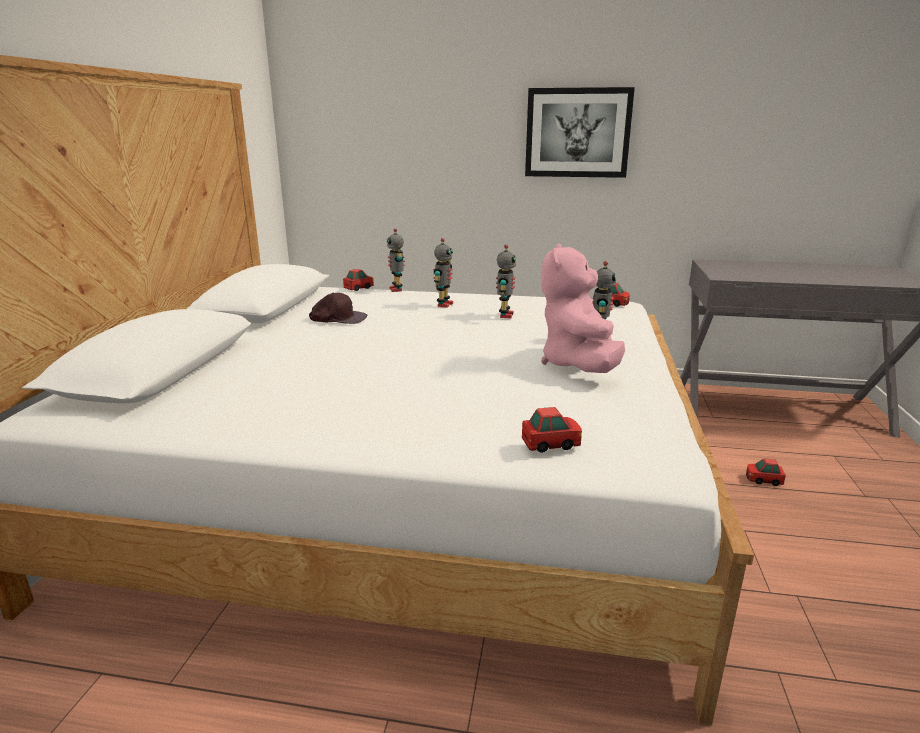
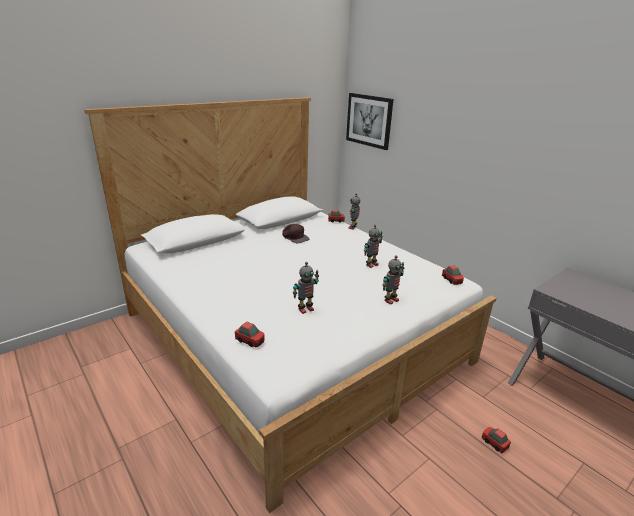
camera: 40 degrees right, 5 degrees up
toy robot [433,238,453,308] -> toy robot moved to [293,262,319,314]
picture [525,87,635,178] -> picture moved to [346,93,394,150]
pink plush toy [541,243,625,373] -> none

